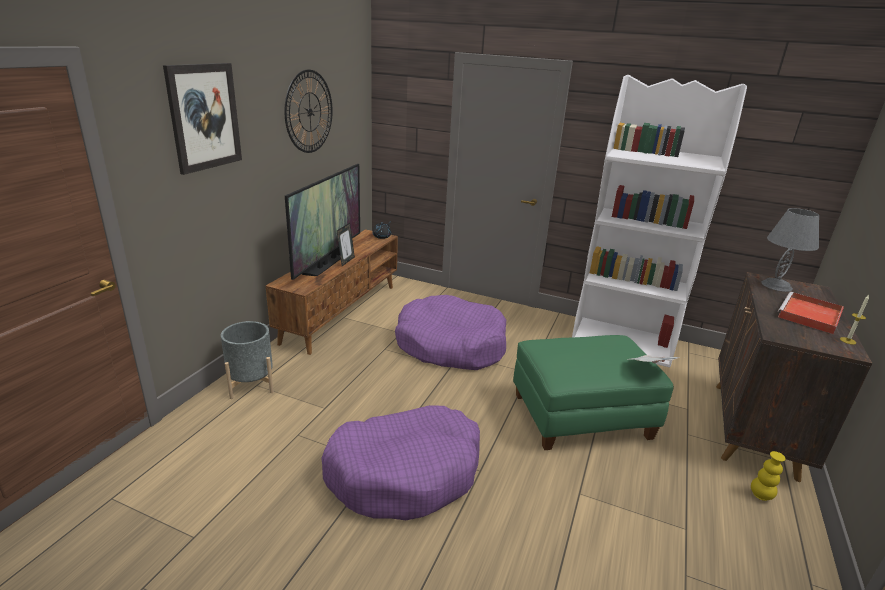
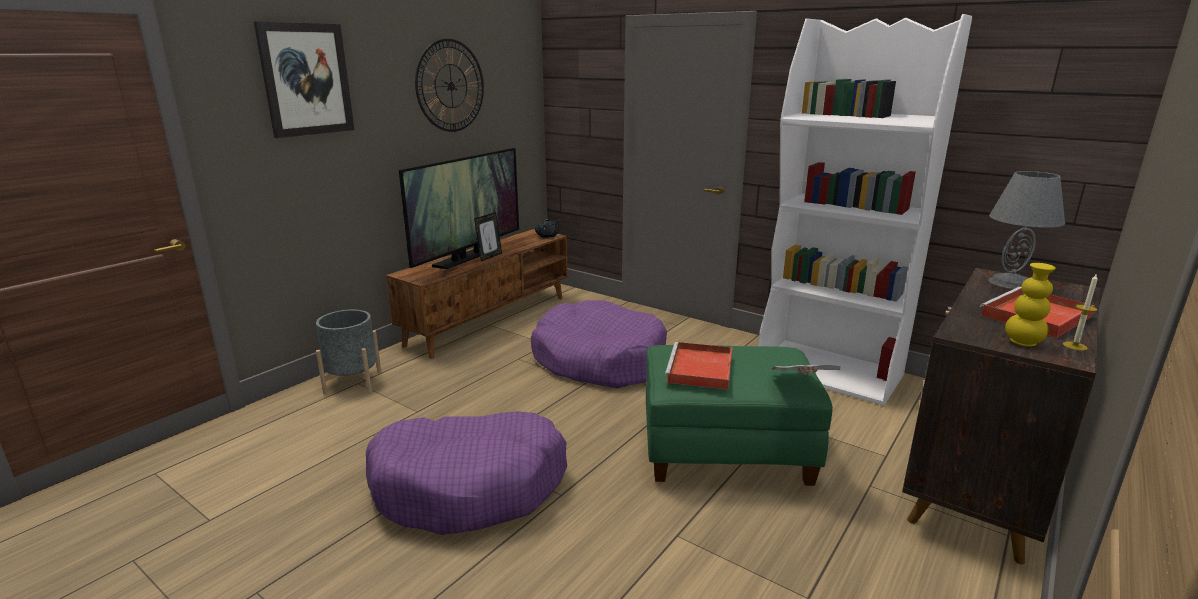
camera: 15 degrees right, 5 degrees down
yellow vase [751,451,786,501] -> yellow vase moved to [1005,263,1056,347]
none -> red tray [665,342,733,389]

